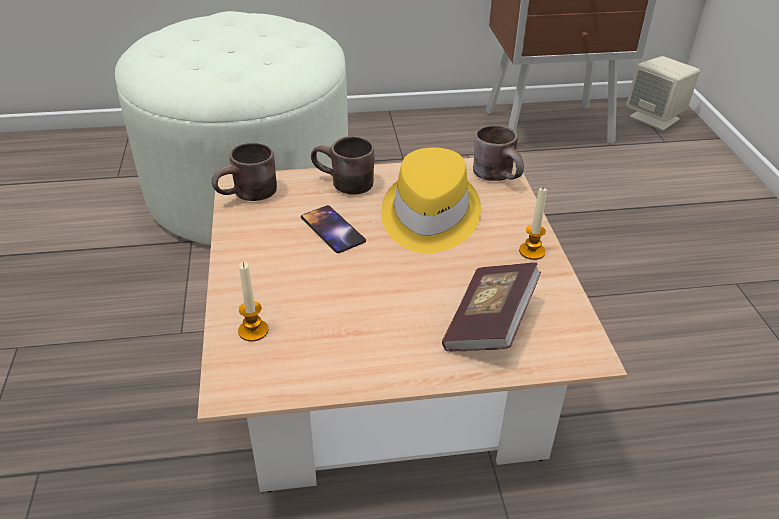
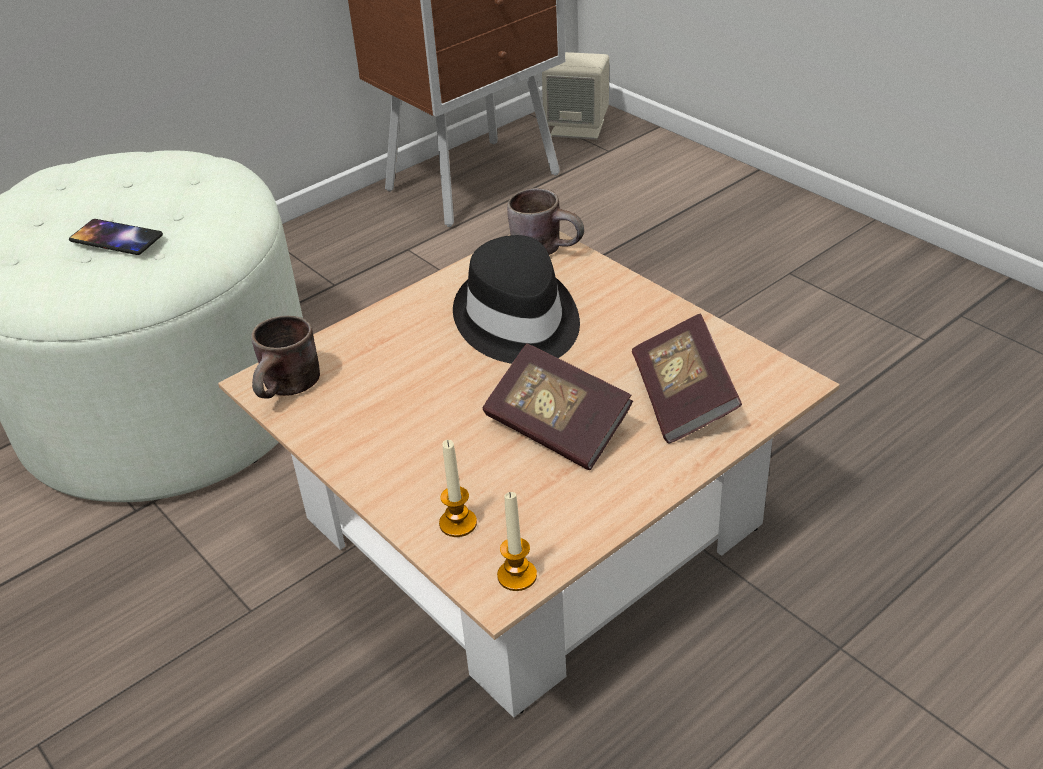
camera: 30 degrees left, 0 degrees up
phone [301,205,366,253] -> phone moved to [69,219,163,255]
brown mug [311,136,375,195] -> none
yellow hat [381,148,481,253] -> black hat [453,235,580,364]
candle [519,188,547,260] -> candle moved to [497,492,537,591]
none -> book [483,344,633,470]

